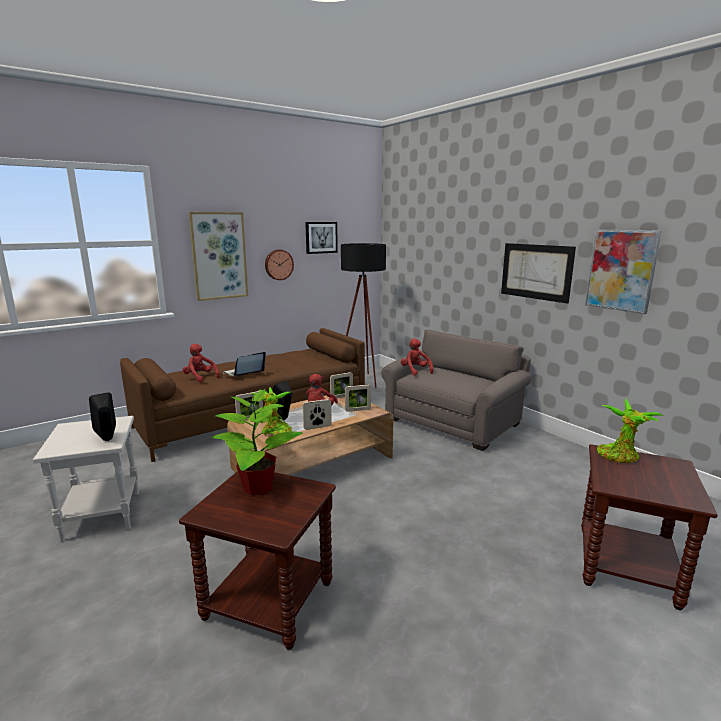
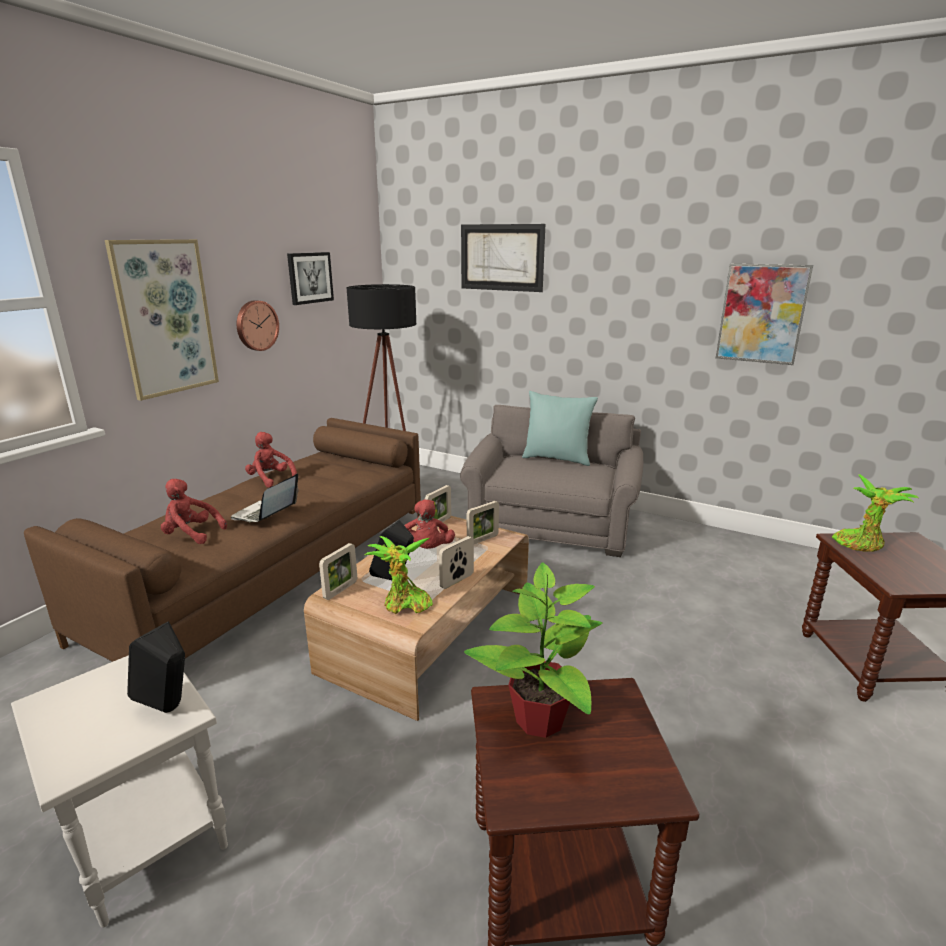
camera: 25 degrees left, 5 degrees up
red plush toy [401,338,433,375] -> red plush toy moved to [245,432,297,487]
picture [501,243,576,304] -> picture moved to [461,224,545,292]
none -> turquoise pillow [522,391,598,466]

